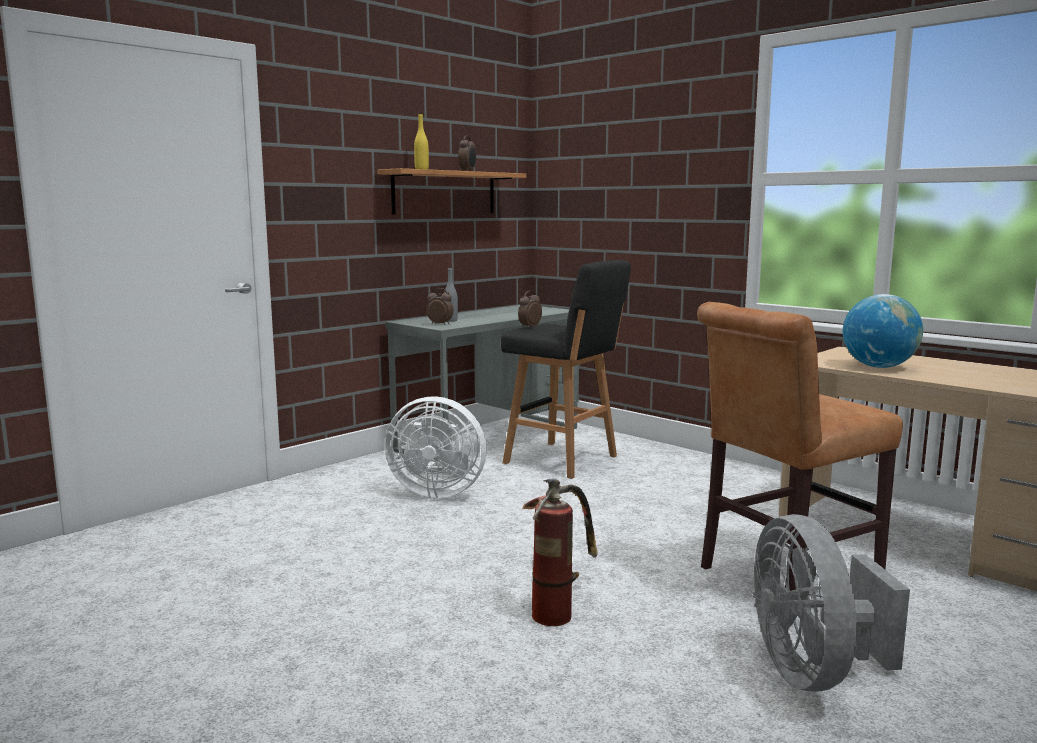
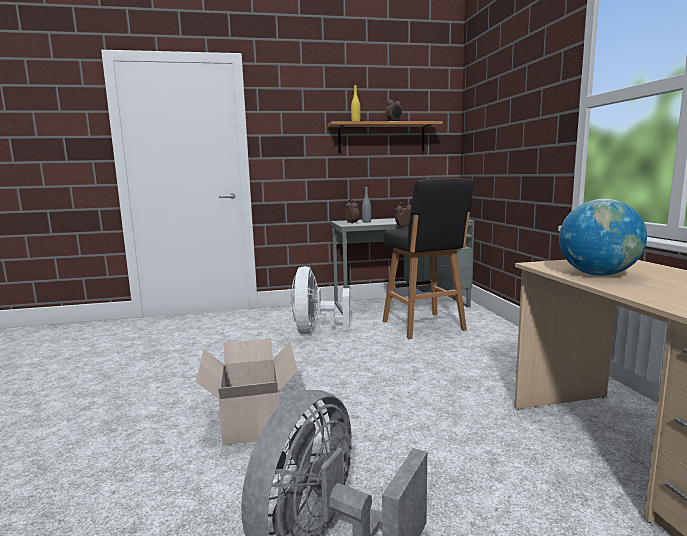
camera: 35 degrees right, 0 degrees up
white fan [385,396,487,498] -> white fan turned 45 degrees clockwise [291,266,350,334]
fire extinguisher [522,478,598,626] -> cardboard box [196,338,298,446]
brown chair [697,302,903,591] -> none

